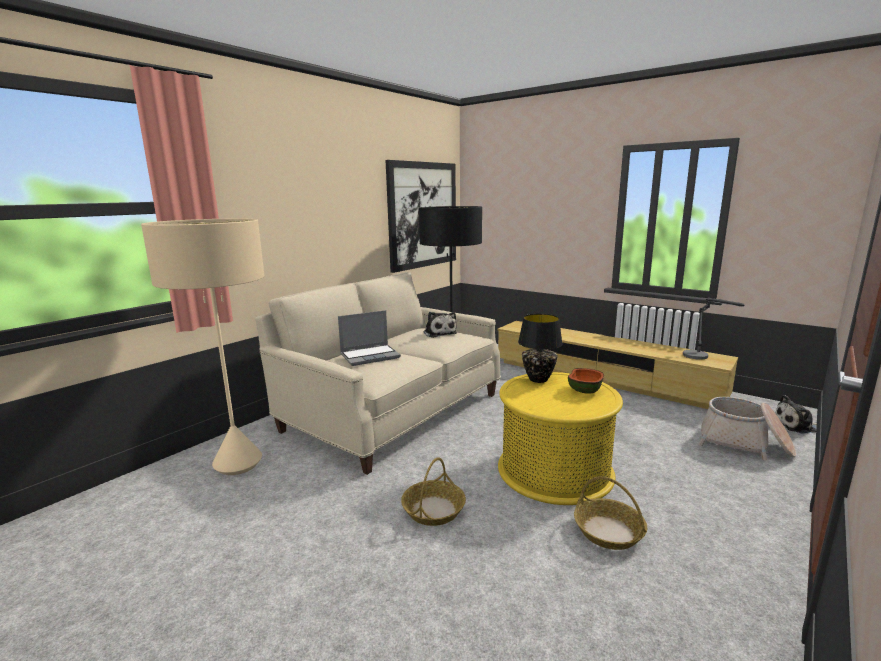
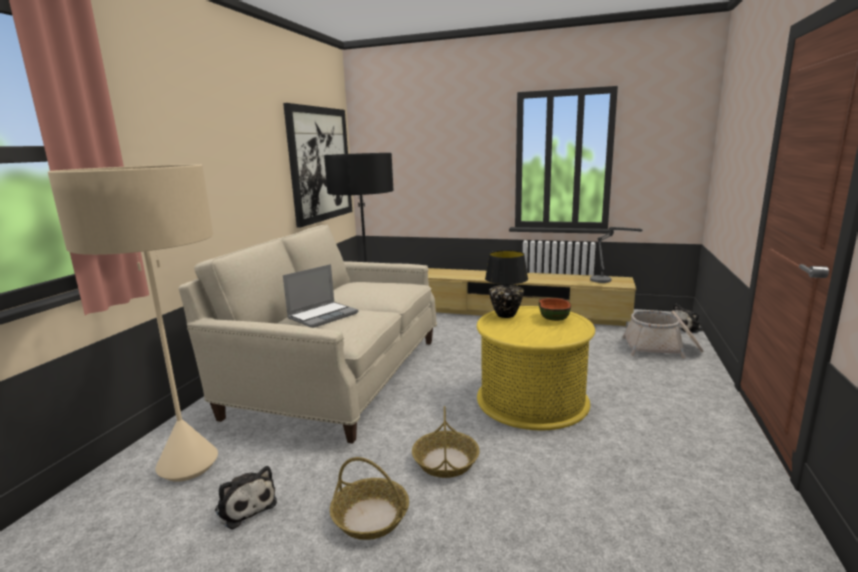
camera: 20 degrees left, 0 degrees up
plush toy [423,312,457,338] -> plush toy moved to [215,466,277,530]
basket [574,476,647,550] -> basket moved to [330,457,409,540]

